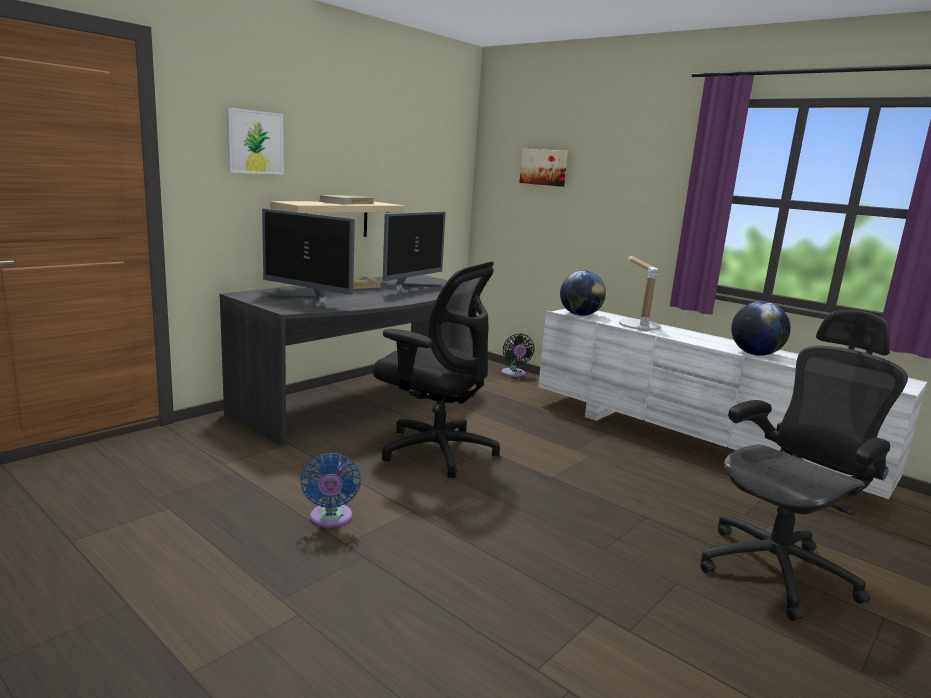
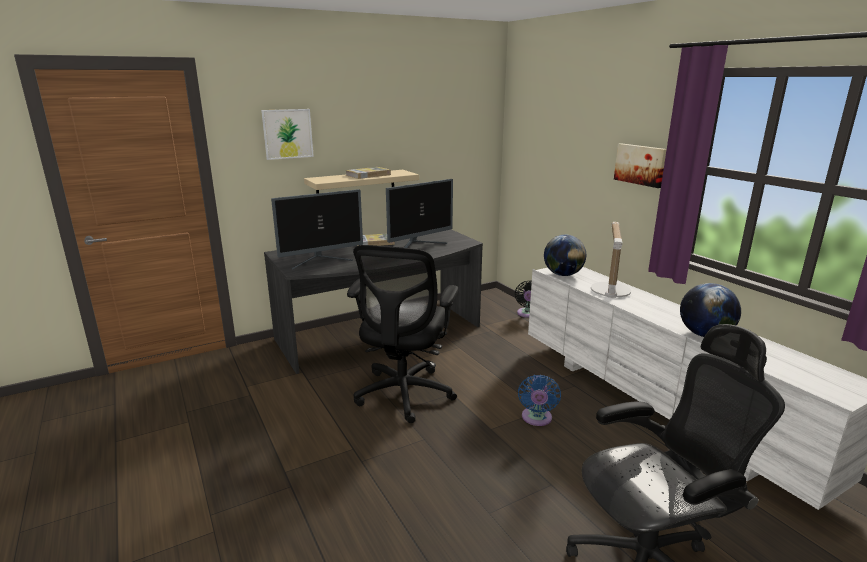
camera: 20 degrees right, 5 degrees up
monitor [262,209,355,310] -> monitor turned 75 degrees counterclockwise [271,189,363,270]
blue fan [300,453,361,528] -> blue fan moved to [518,375,561,426]
black office chair [373,261,500,478] -> black office chair turned 60 degrees clockwise [347,245,458,423]
picture [519,149,568,187] -> picture moved to [614,143,667,188]

